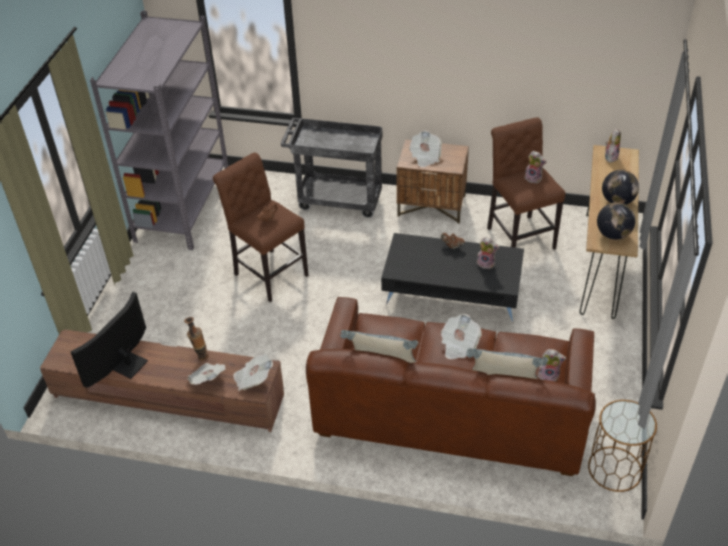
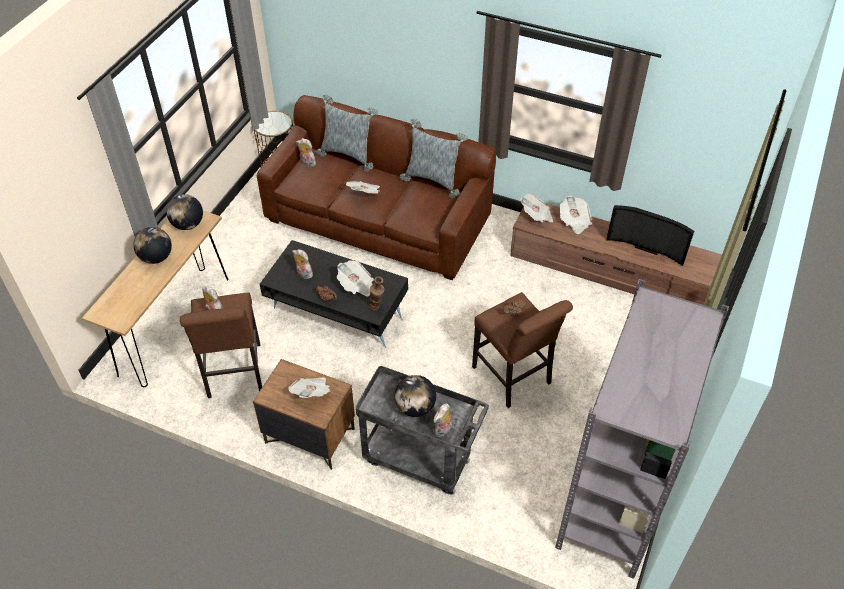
camera: 170 degrees left, 5 degrees up
television [71,292,148,388] -> television turned 75 degrees clockwise [606,205,694,266]
vase [184,317,209,361] -> vase moved to [370,276,384,311]
plush toy [605,129,621,163] -> plush toy moved to [433,404,452,437]
none -> newspaper [337,260,374,296]
none -> globe [395,375,436,417]

